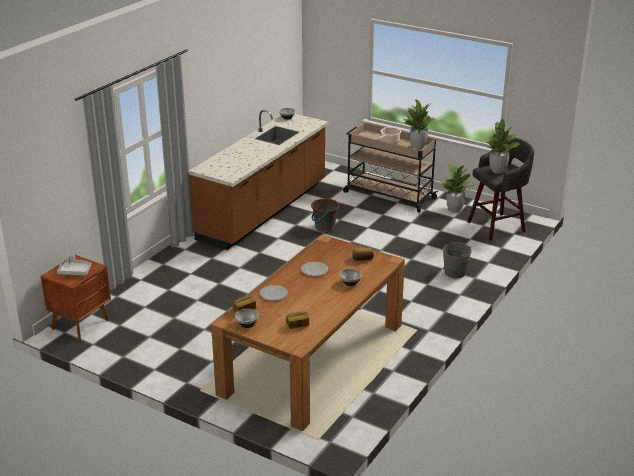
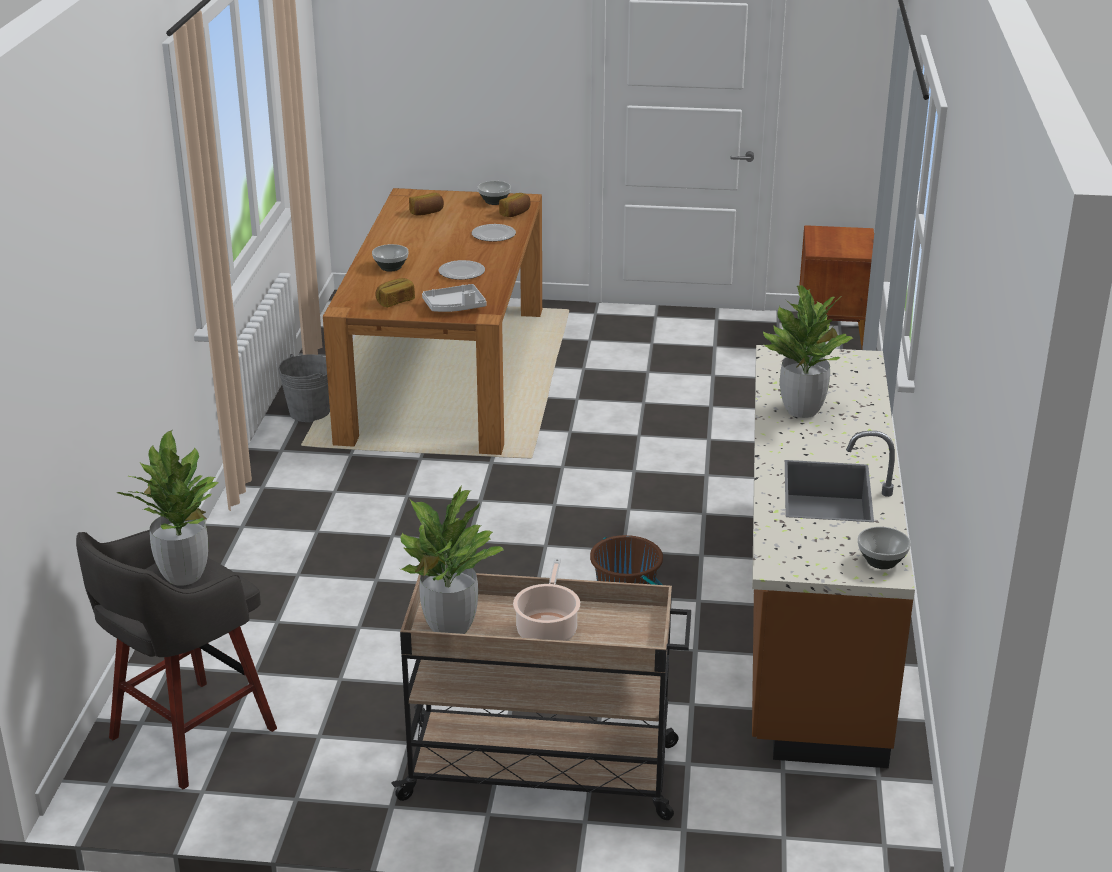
camera: 155 degrees right, 0 degrees up
grey tray [57,255,91,275] -> grey tray moved to [422,284,487,312]
potted plant [440,164,474,213] -> potted plant moved to [763,285,853,418]
grey bucket [443,242,472,278] -> grey bucket moved to [278,354,330,422]

